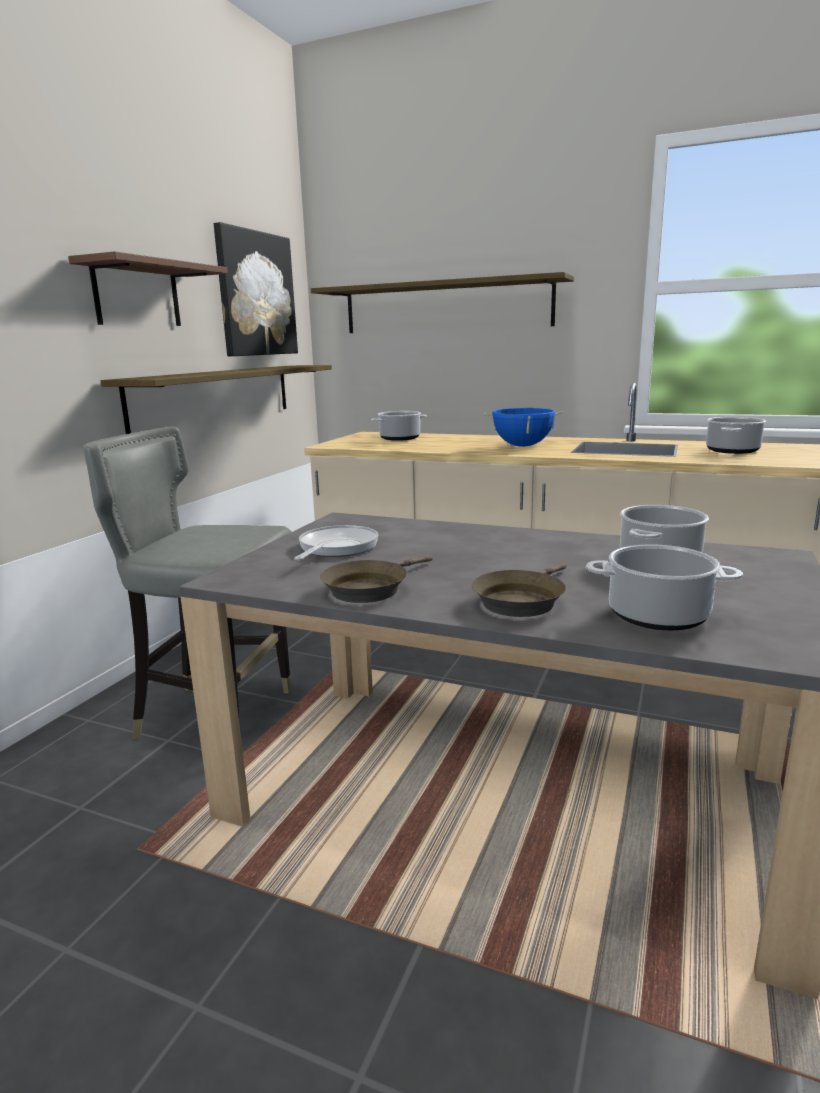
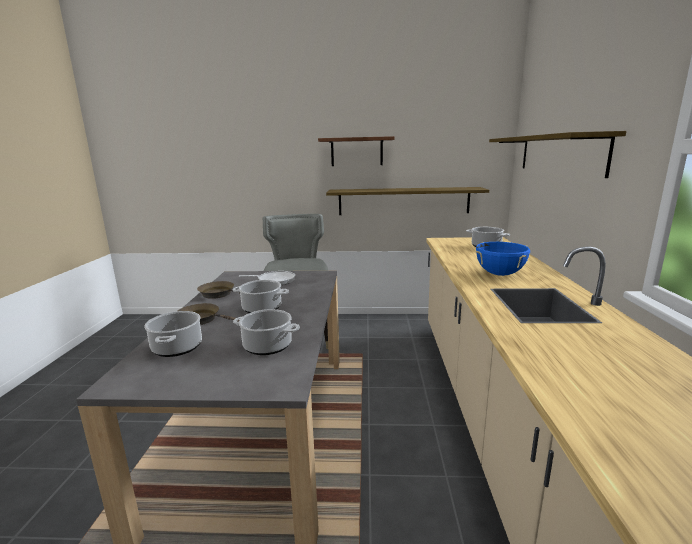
camera: 70 degrees right, 0 degrees up
picture [214,222,298,356] -> none
cooking pot [706,417,766,454] -> cooking pot moved to [232,280,289,313]

